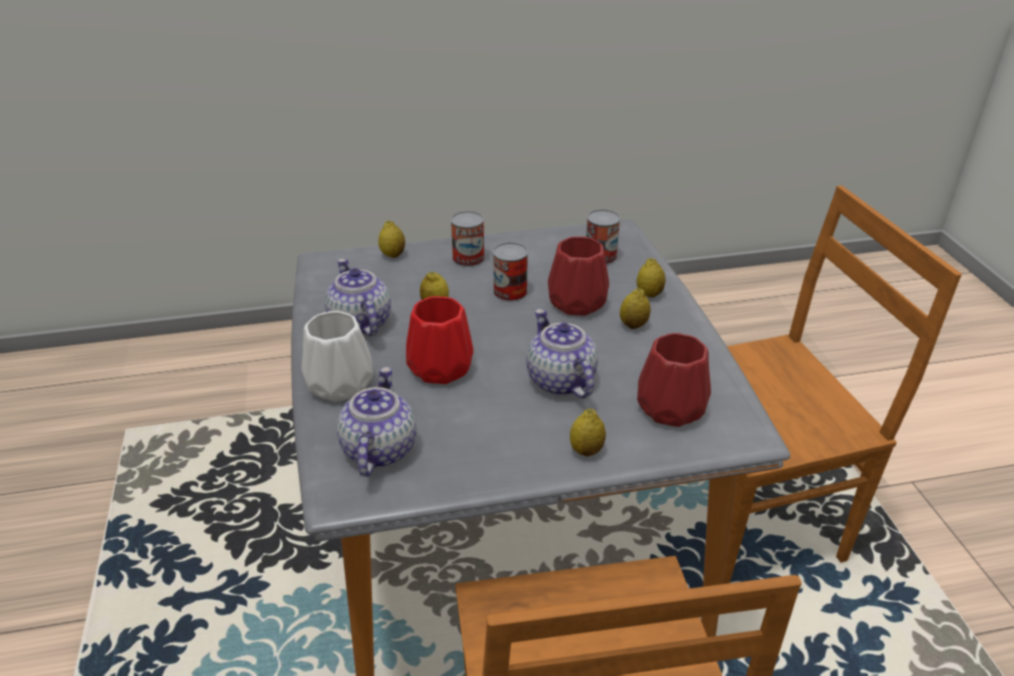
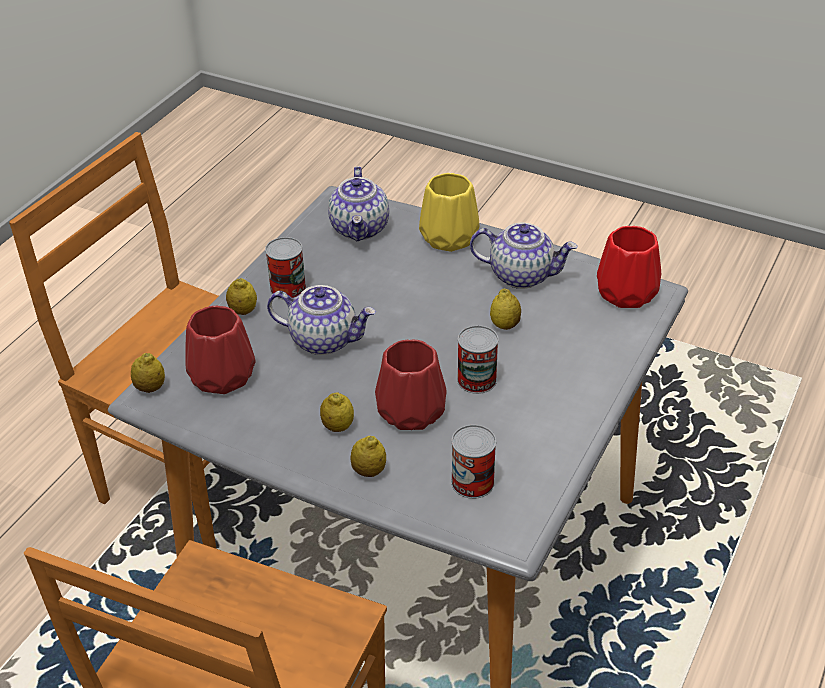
camera: 130 degrees right, 5 degrees up
white vase [302,311,373,402] -> yellow vase [419,173,480,252]
teapot [337,367,416,477] -> teapot turned 45 degrees clockwise [328,166,389,242]
lemon [378,221,405,258] -> lemon moved to [131,353,165,393]
red vase [406,296,474,384] -> red vase moved to [597,226,661,308]
can [451,211,485,267] -> can moved to [265,237,306,299]

